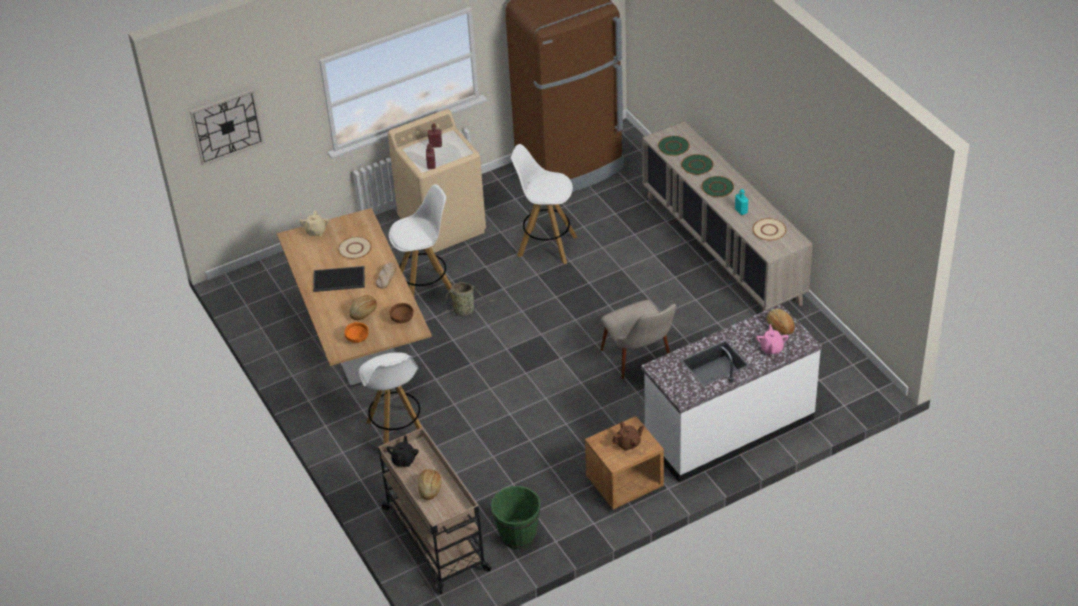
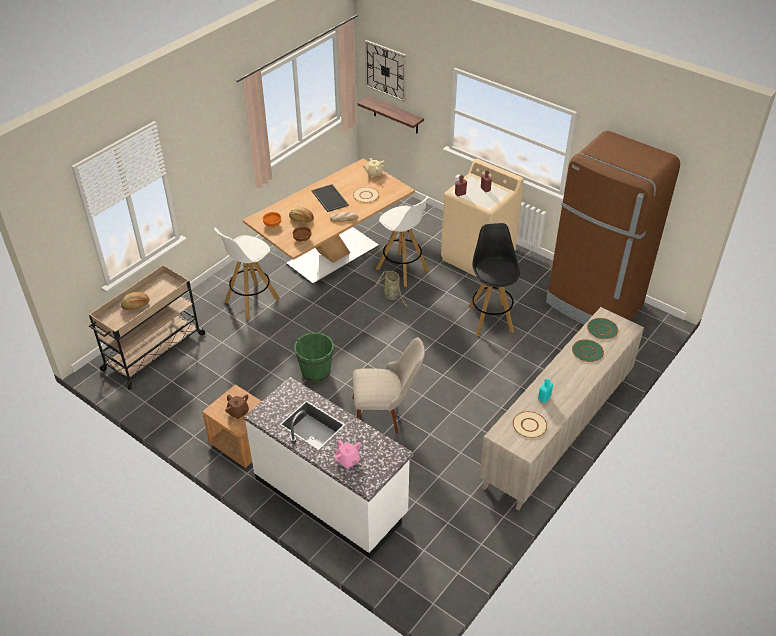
camera: 65 degrees right, 0 degrees up
black teapot [386,436,419,467] -> none
green bucket [491,486,541,549] -> green bucket moved to [294,333,334,382]
white stool [511,144,577,264] -> black stool [468,223,520,336]
beige chair [600,300,676,379] -> beige chair turned 135 degrees counterclockwise [352,337,425,434]
green plate [701,176,734,197] -> none
pink teapot [756,324,789,354] -> pink teapot turned 75 degrees clockwise [334,439,361,468]
bread [766,309,795,335] -> none
none -> shelf [358,96,424,134]

